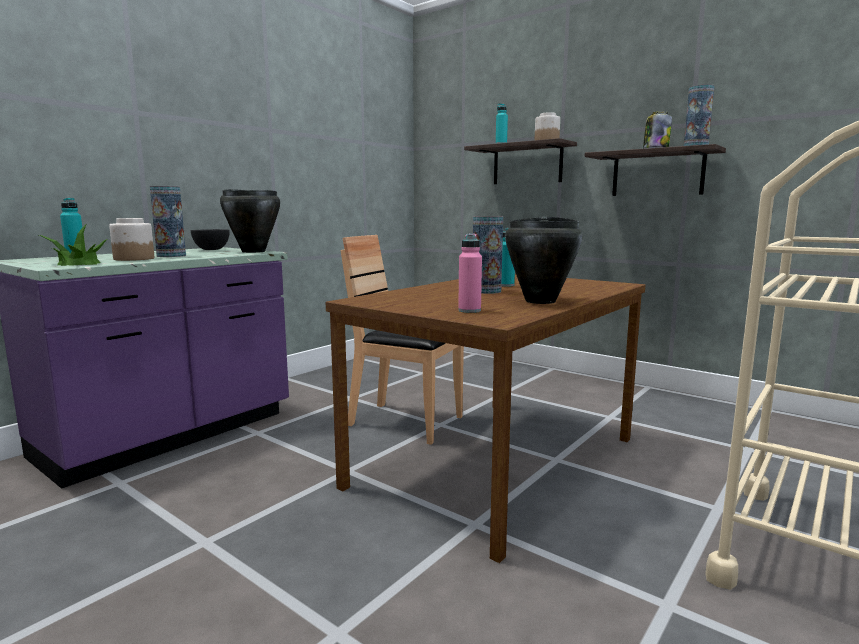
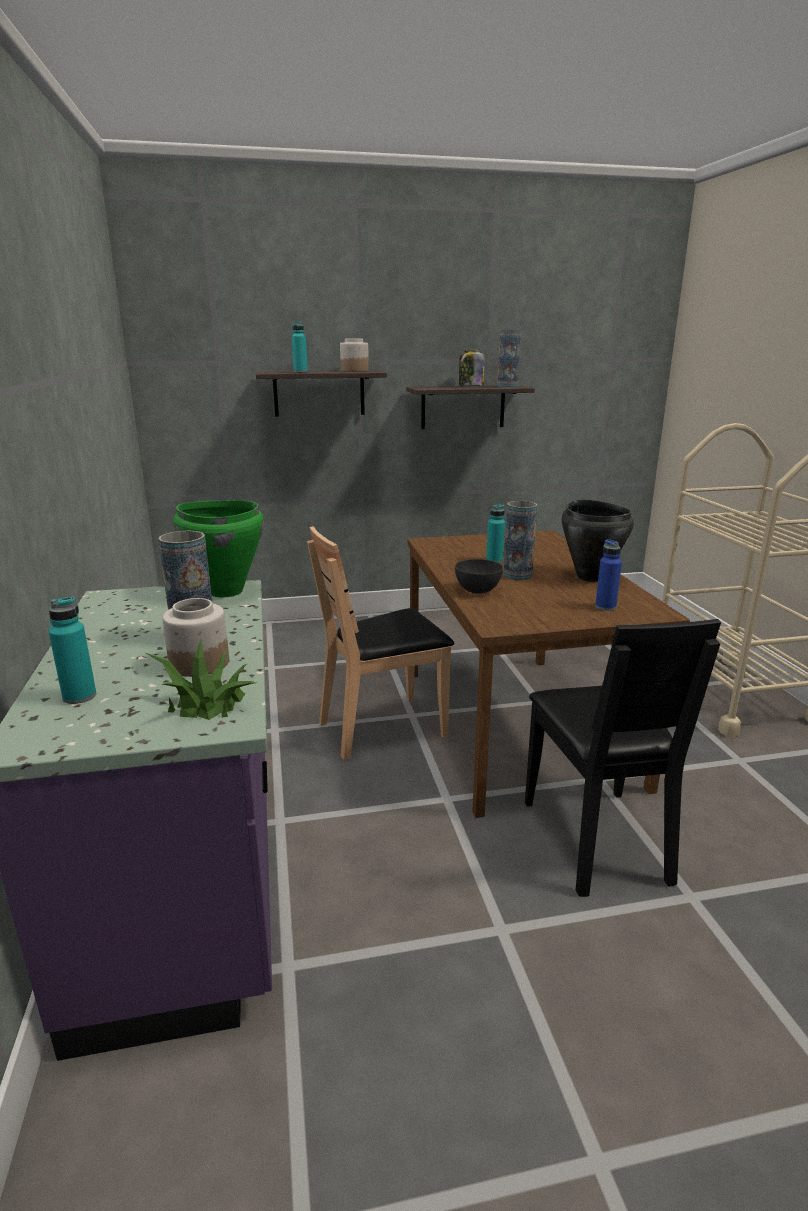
camera: 50 degrees left, 10 degrees up
grey bowl [191,229,230,250] -> grey bowl moved to [455,559,503,594]
black cooking pot [220,189,280,253] -> green cooking pot [174,500,264,598]
pink bottle [458,233,482,313] -> blue bottle [595,539,622,611]
none -> black chair [525,619,721,897]

